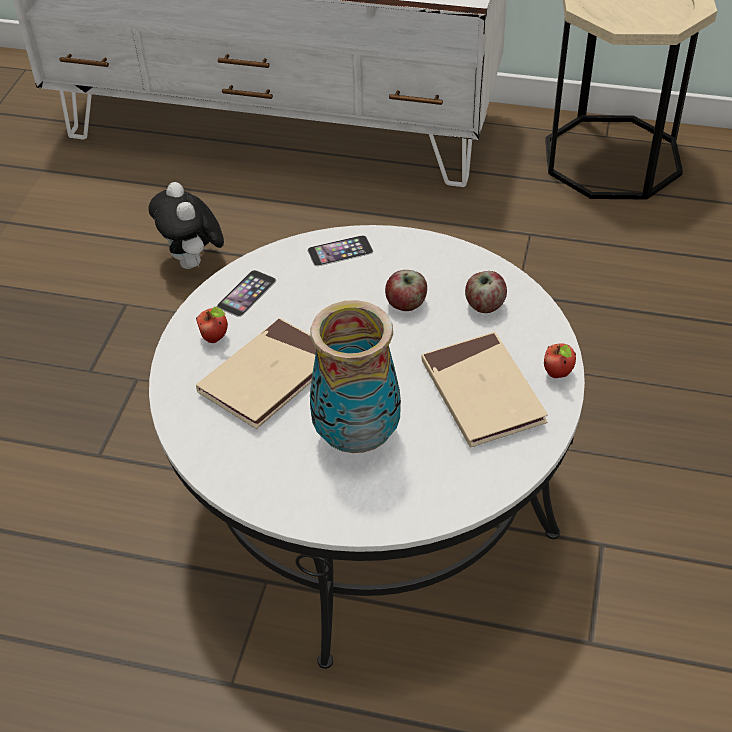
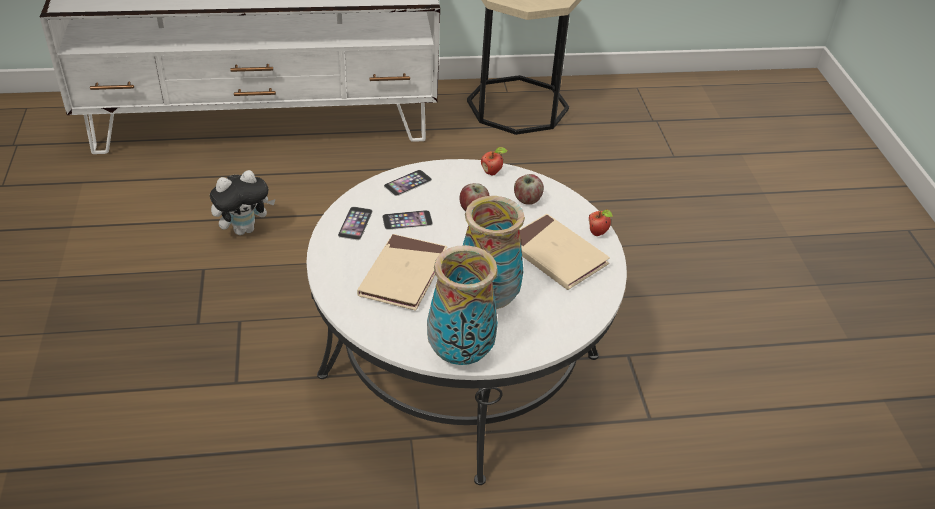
camera: 25 degrees left, 5 degrees down
plush toy [149,182,224,269] -> plush toy turned 75 degrees counterclockwise [210,170,275,235]
apple [196,307,228,343] -> apple moved to [481,147,508,176]
none -> phone [382,210,433,230]
none -> vase [427,245,498,365]

